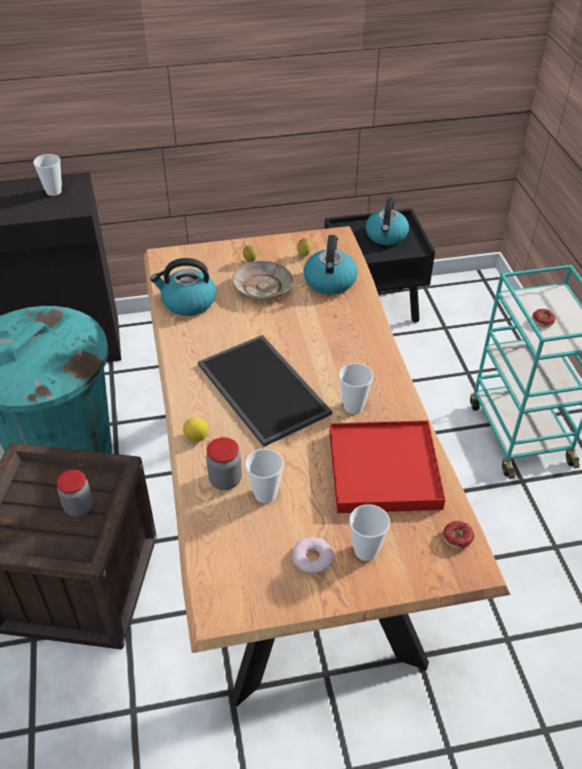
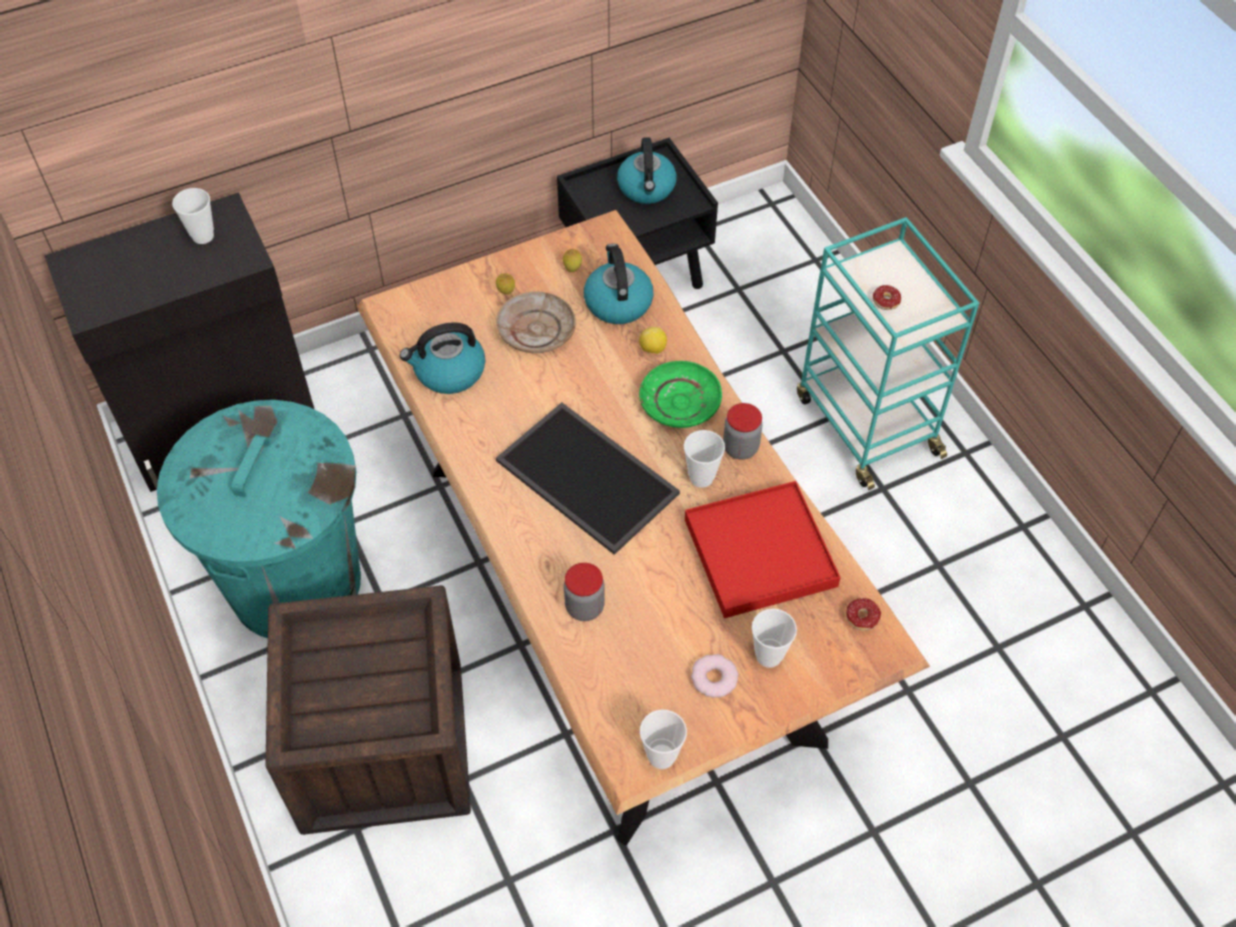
camera: 15 degrees left, 10 degrees up
jar [56,470,93,517] -> jar moved to [723,403,762,460]
lemon [183,417,209,442] -> lemon moved to [639,327,667,354]
cup [245,449,283,503] -> cup moved to [640,710,687,769]
none -> green plate [639,361,722,428]

